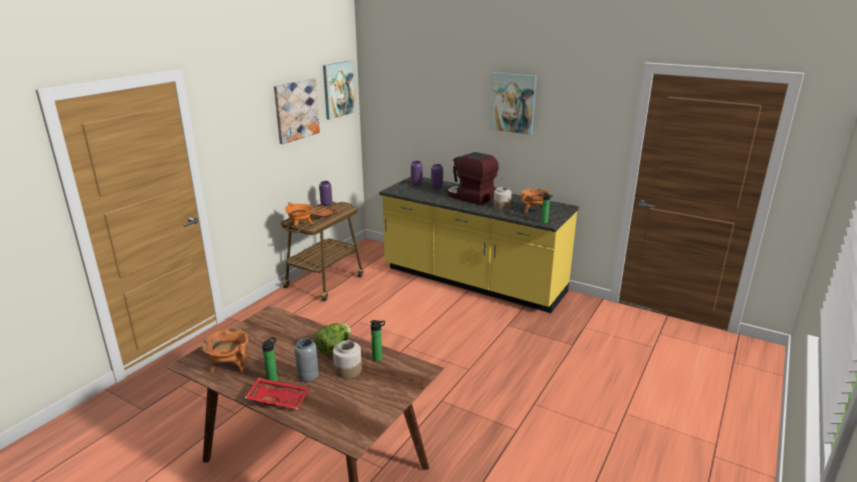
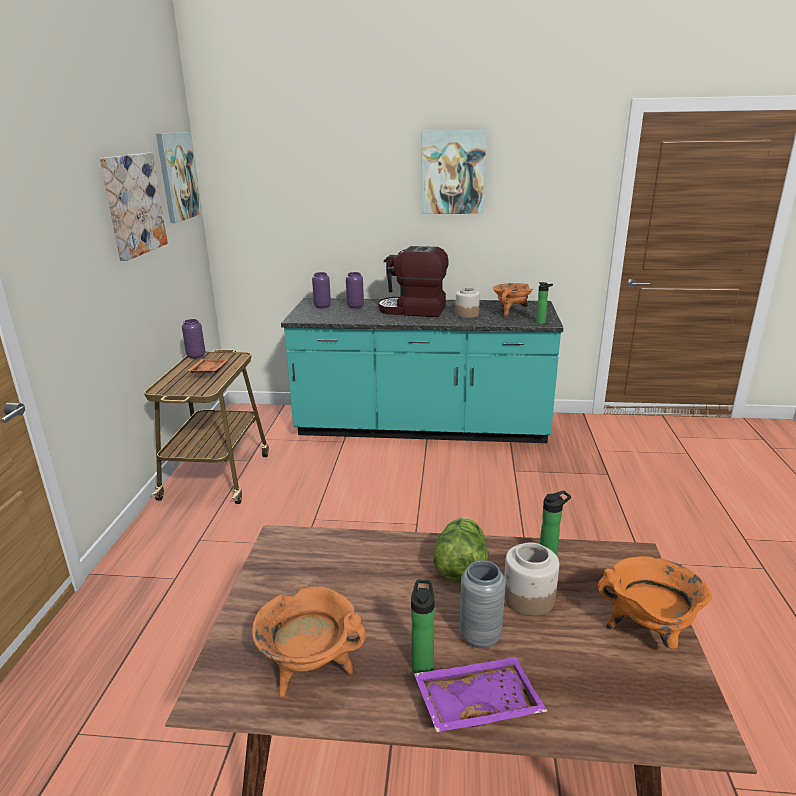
camera: 25 degrees left, 0 degrees up
red tray [245,377,309,409] -> purple tray [414,657,547,732]
orange cooking pot [285,202,314,225] -> orange cooking pot moved to [598,556,712,649]
yellow counter [379,177,579,313] -> turquoise counter [281,298,563,443]

